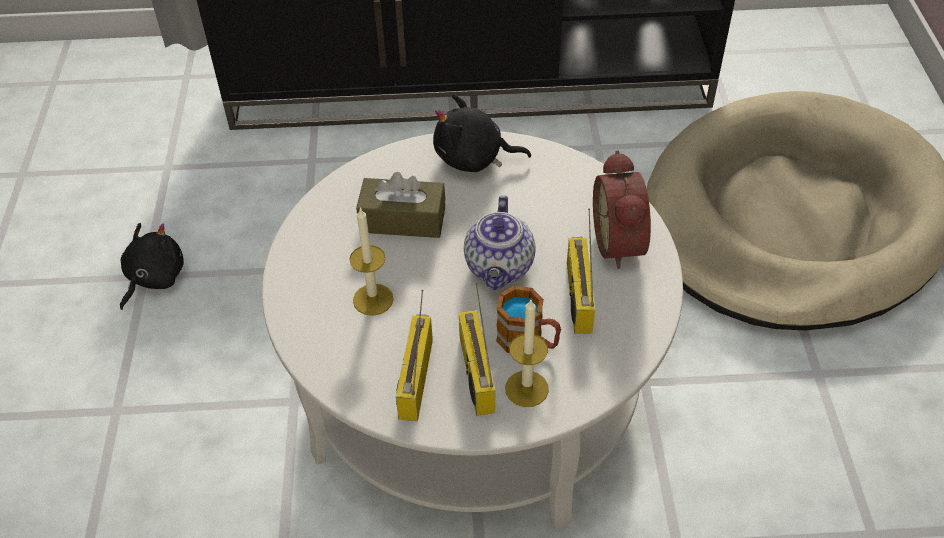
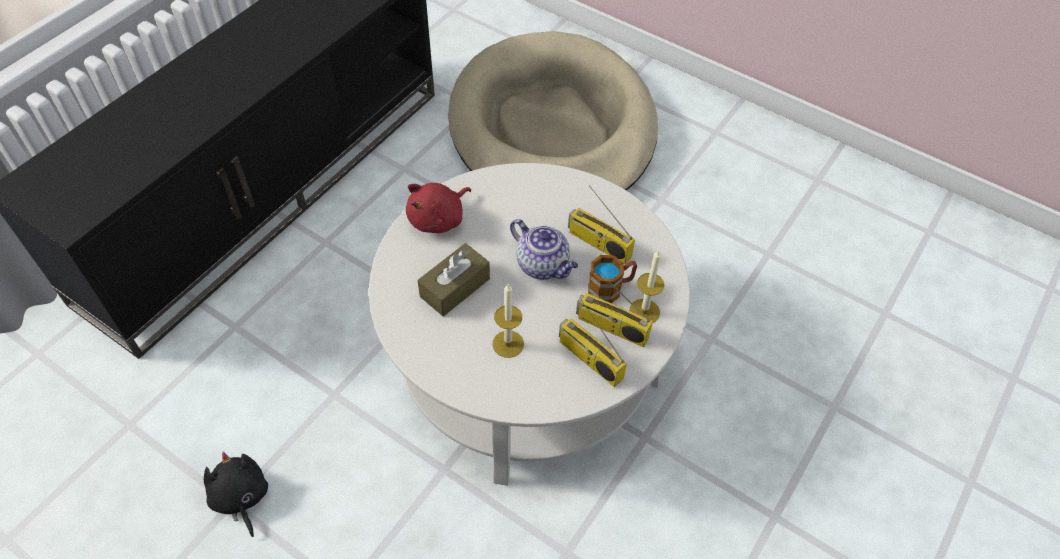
camera: 55 degrees left, 5 degrees up
black plush toy [433,94,531,172] -> red plush toy [406,183,471,233]
alarm clock [593,150,651,269] -> none

